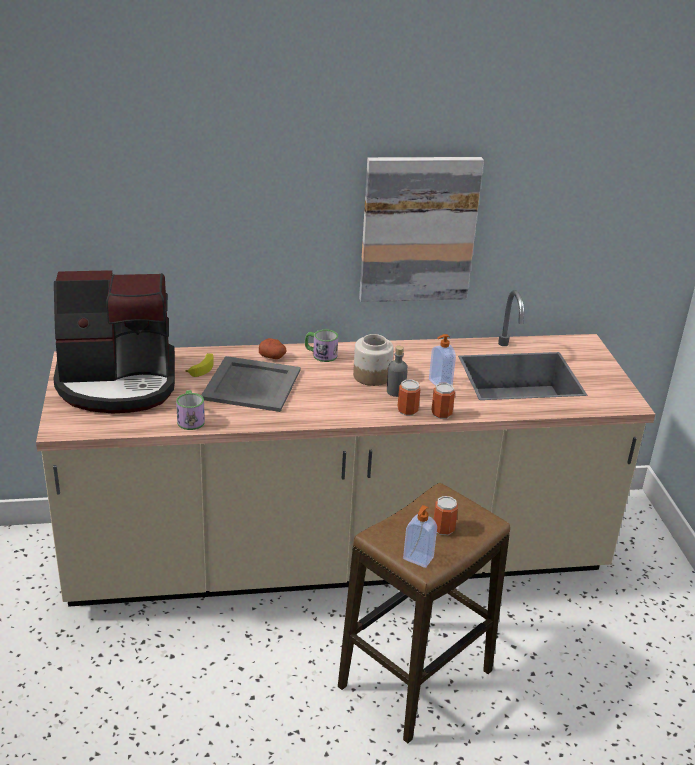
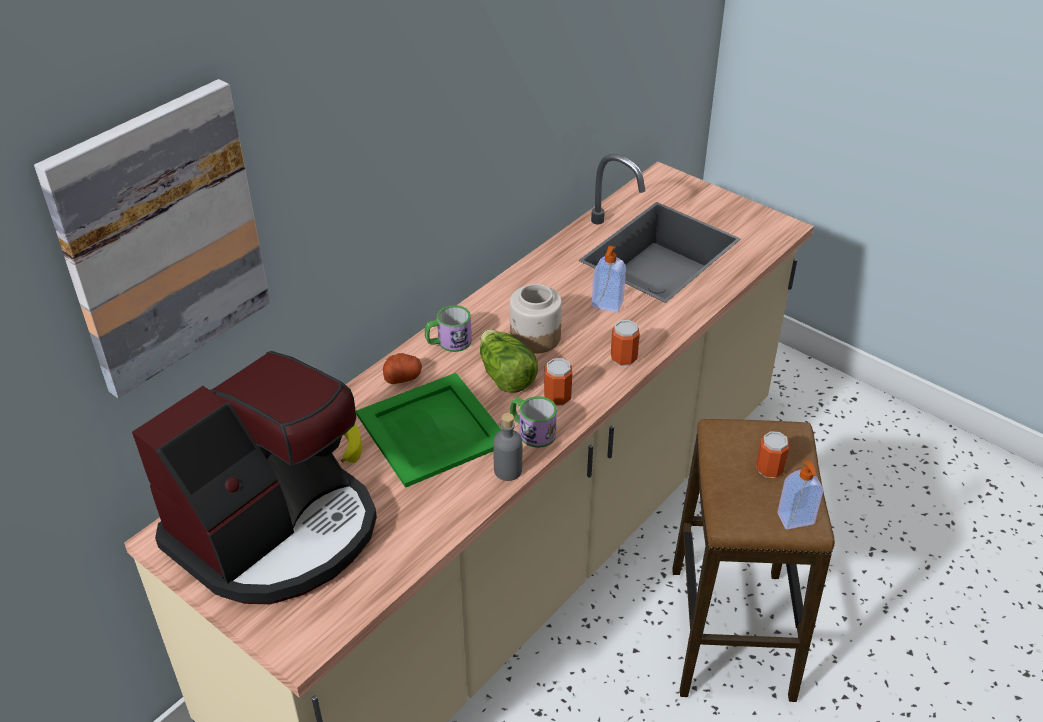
camera: 40 degrees left, 10 degrees up
mug [176,390,205,430] -> mug moved to [510,396,557,448]
grey tray [201,356,301,412] -> green tray [356,373,501,488]
picture [359,157,484,302] -> picture moved to [34,79,270,398]
grey bottle [387,346,408,397] -> grey bottle moved to [493,413,522,481]
can [432,383,455,419] -> can moved to [544,358,572,406]
none -> lettuce [480,329,538,393]

